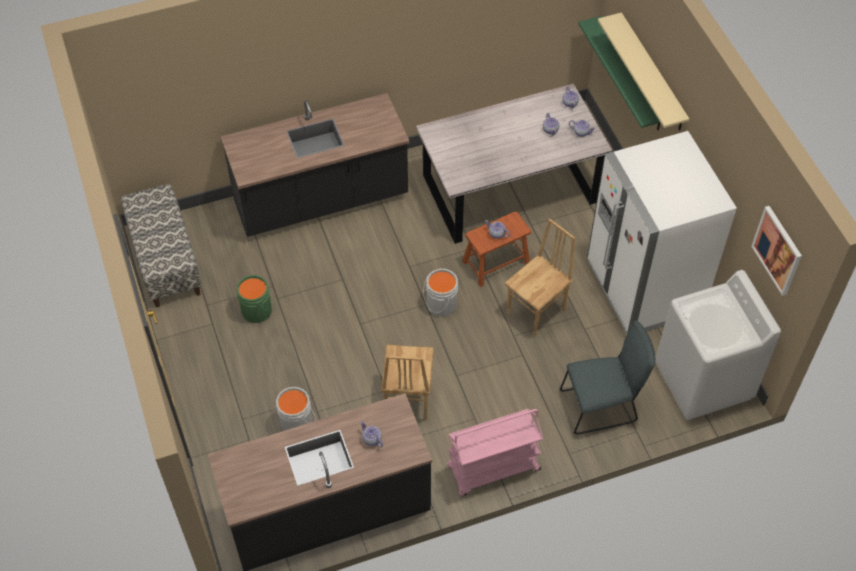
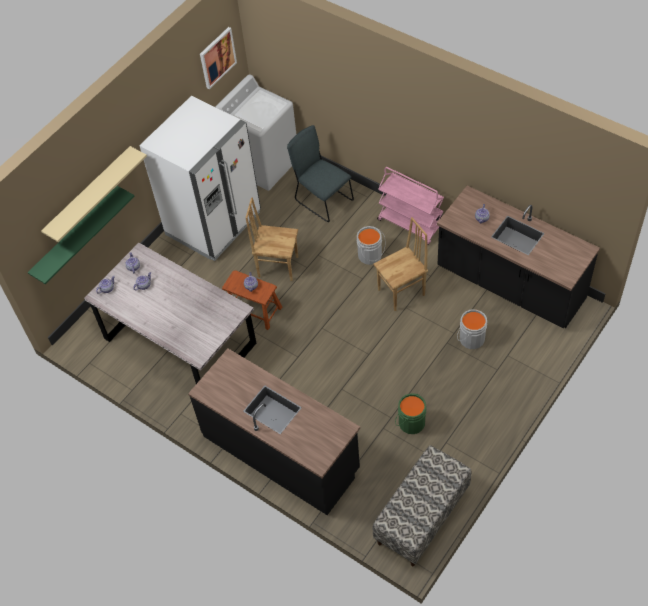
camera: 120 degrees left, 0 degrees up
grey bucket [423,269,458,317] -> grey bucket moved to [357,226,385,265]

